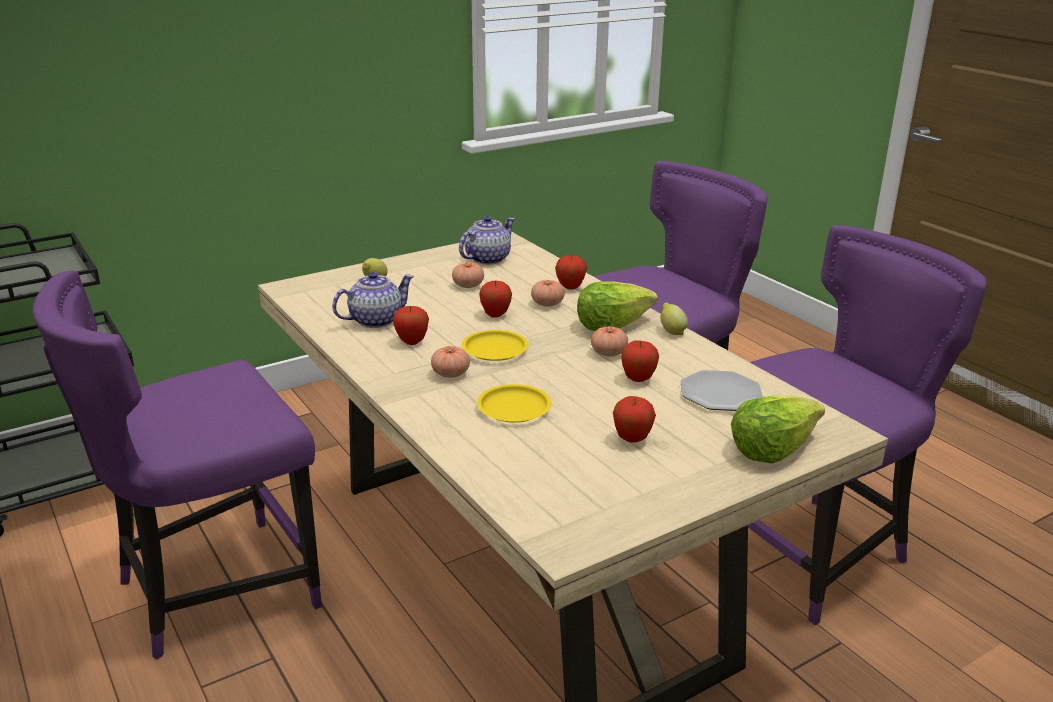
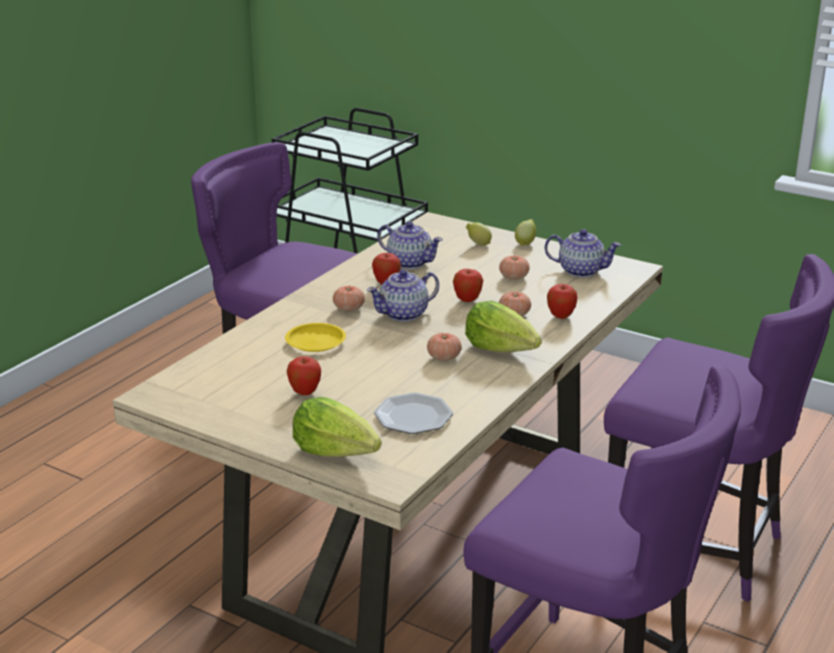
camera: 65 degrees right, 0 degrees up
yellow plate [462,330,528,361] -> teapot [367,269,439,322]
apple [621,340,659,382] -> none
lemon [661,302,688,335] -> lemon moved to [515,219,536,246]

